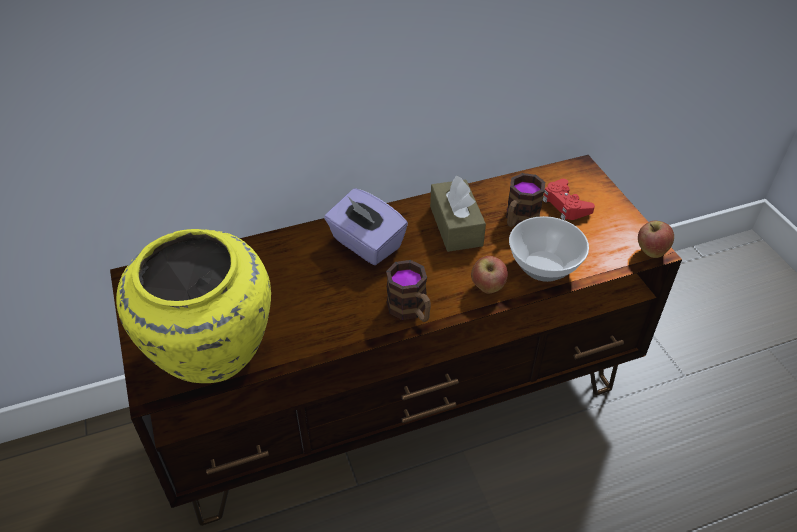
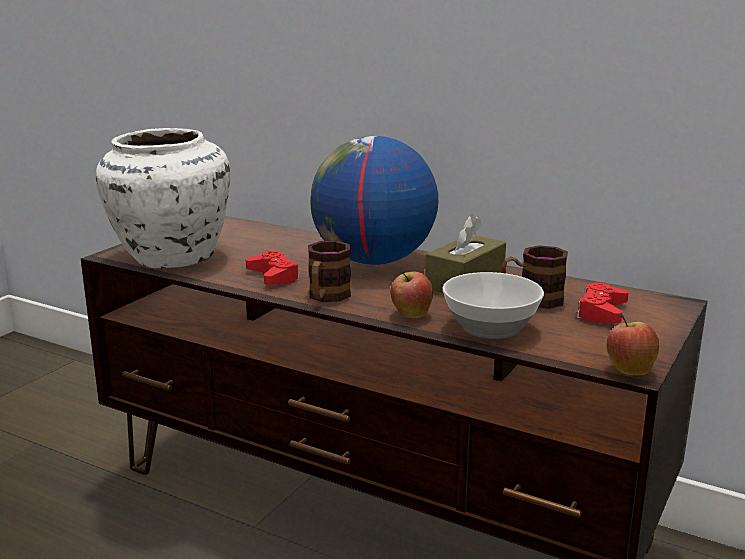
camera: 50 degrees right, 25 degrees down
yellow vase [116,229,271,383] -> white vase [96,128,231,268]
purple tissue box [324,188,408,265] -> globe [310,136,438,265]
none -> red game controller [245,251,300,285]

